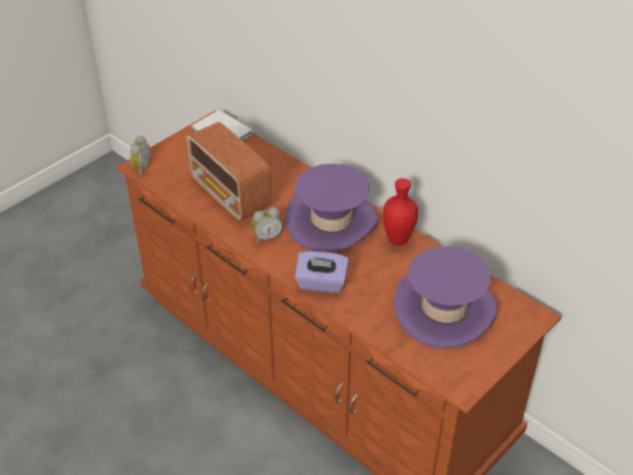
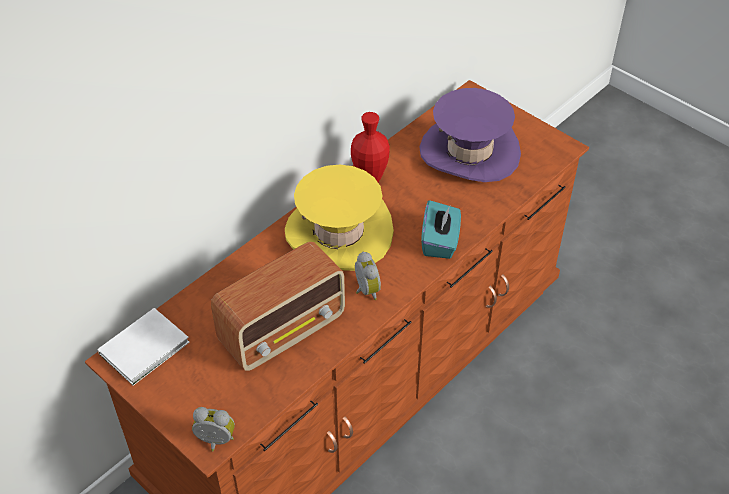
camera: 90 degrees left, 5 degrees up
purple hat [285,164,378,253] -> yellow hat [285,165,394,271]
purple tissue box [295,251,349,293] -> turquoise tissue box [422,200,461,259]

